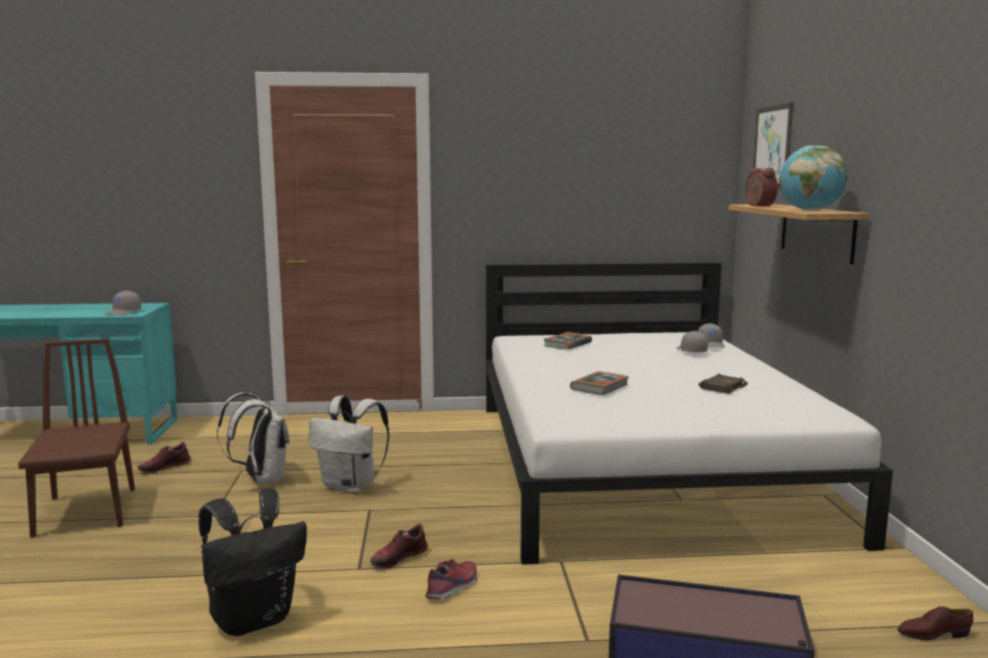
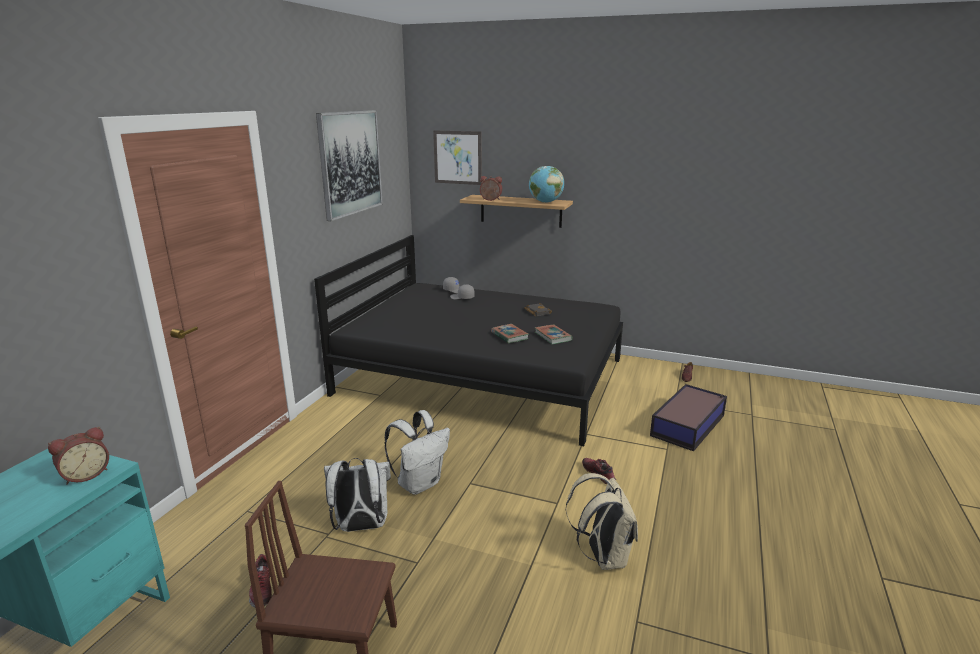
camera: 65 degrees left, 10 degrees up
grey cap [104,290,141,316] -> alarm clock [48,427,109,485]
black backpack [199,488,307,636] -> beige backpack [566,473,638,570]
shoe [370,523,428,570] -> none
white bed [486,263,893,565] -> black bed [314,235,623,446]
book [543,332,592,350] -> book moved to [535,324,573,344]
none -> picture [316,110,383,221]

